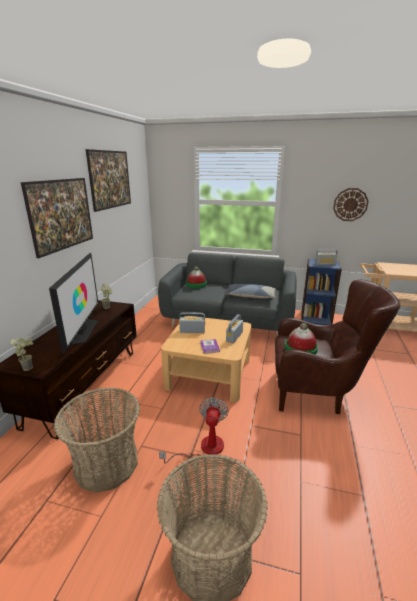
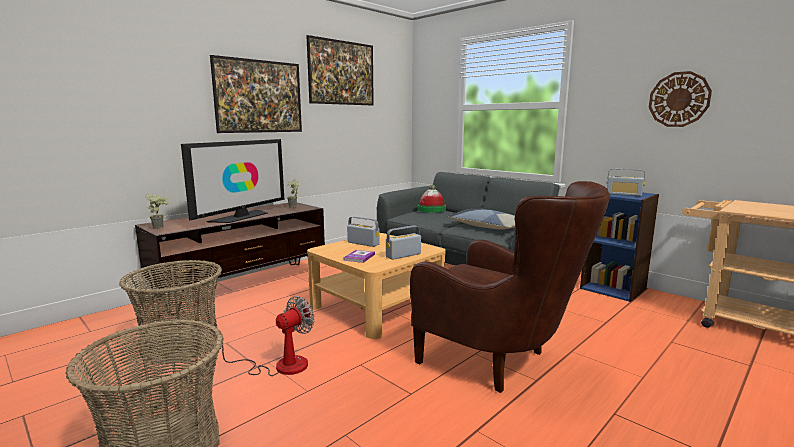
camera: 30 degrees right, 10 degrees down
hat [285,323,318,355] -> none

